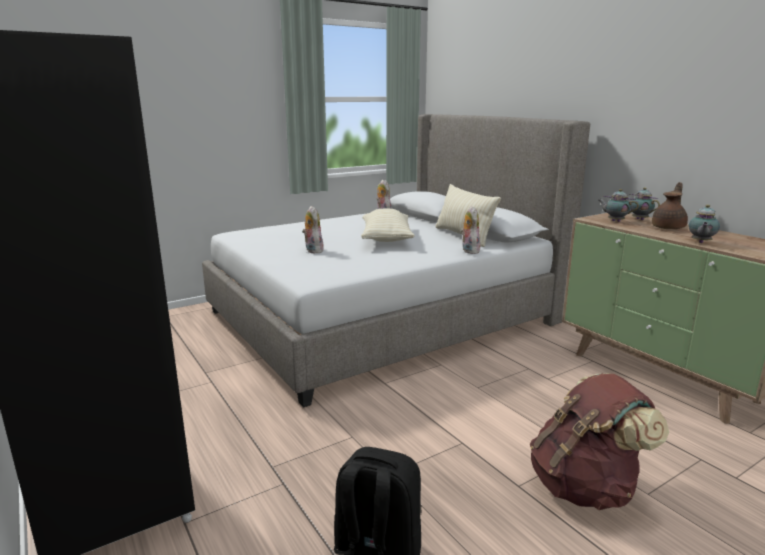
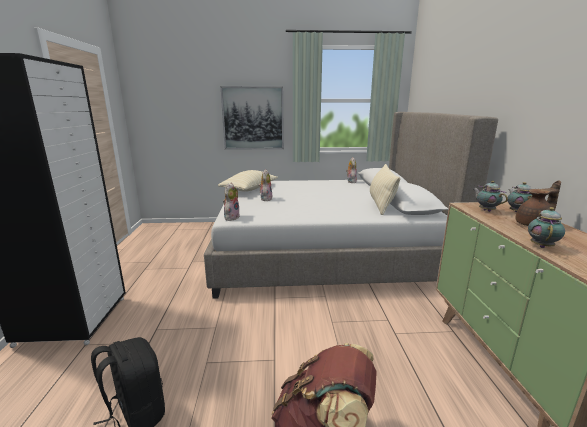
camera: 30 degrees right, 0 degrees up
beige pillow [361,208,415,242] -> beige pillow moved to [218,170,278,192]
plush toy [460,206,480,254] -> plush toy moved to [223,183,240,221]
teapot [688,205,720,243] -> teapot turned 150 degrees clockwise [528,207,565,248]
none -> picture [220,86,284,150]

